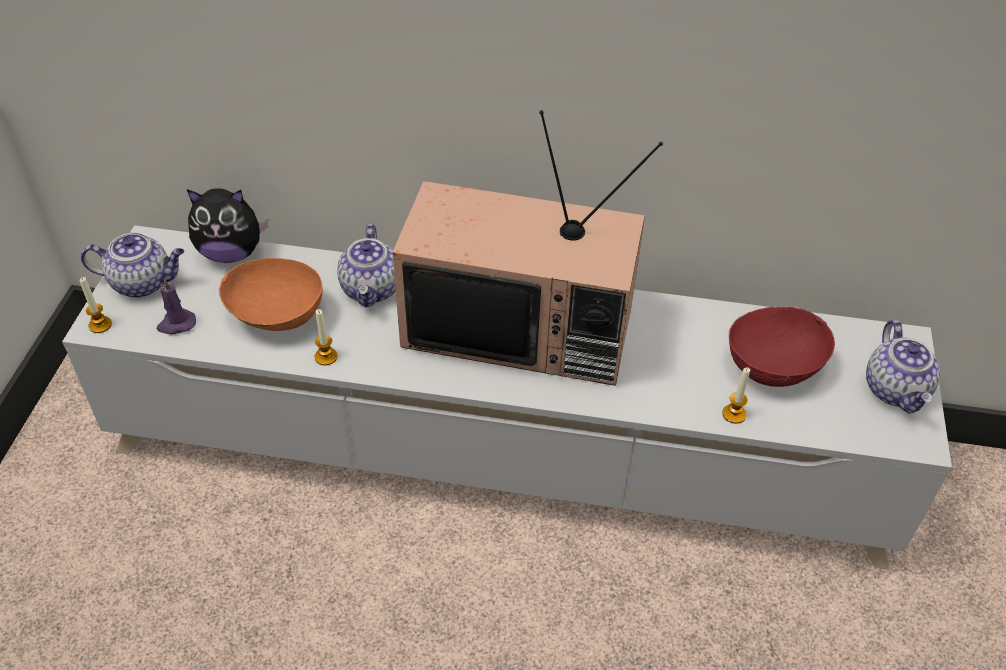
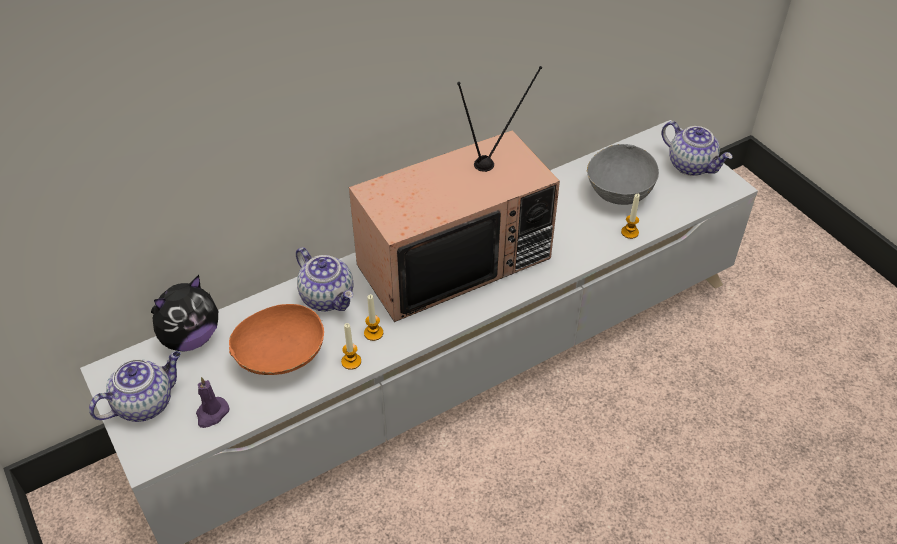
camera: 40 degrees left, 0 degrees up
candle [80,277,112,333] -> candle moved to [364,294,383,341]
red bowl [729,306,835,387] -> grey bowl [586,144,659,205]

